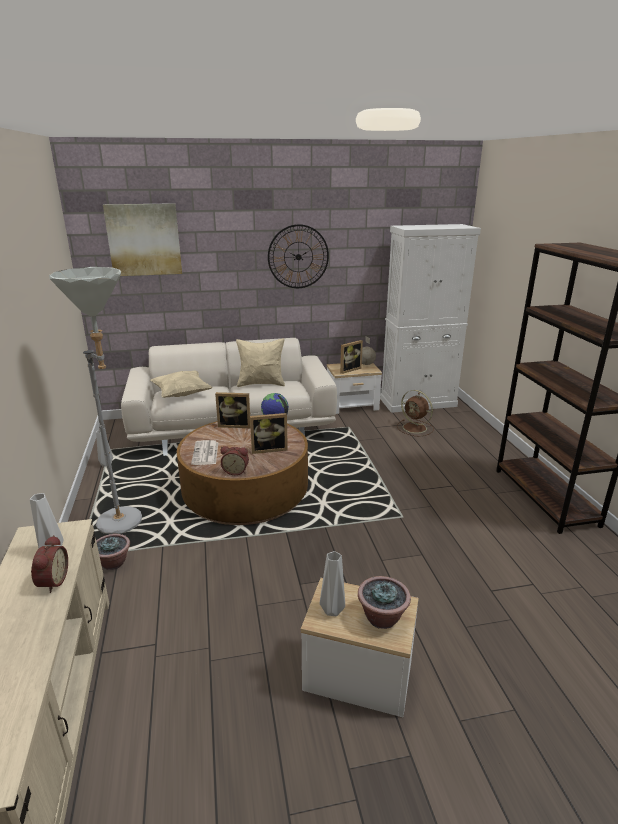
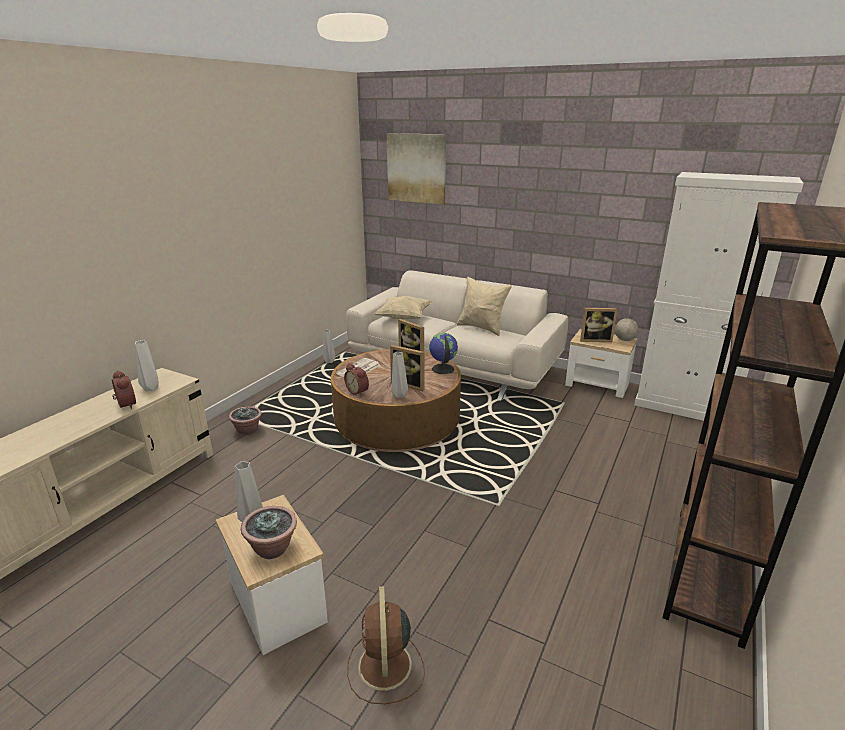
camera: 40 degrees right, 0 degrees up
alarm clock [31,535,68,593] -> alarm clock turned 75 degrees counterclockwise [112,371,136,409]
grey floor lamp [49,267,142,534] -> none
wall clock [268,224,329,288] -> none
brown fan [397,390,434,437] -> brown fan moved to [347,586,425,704]
none -> grey vase [392,352,408,398]

